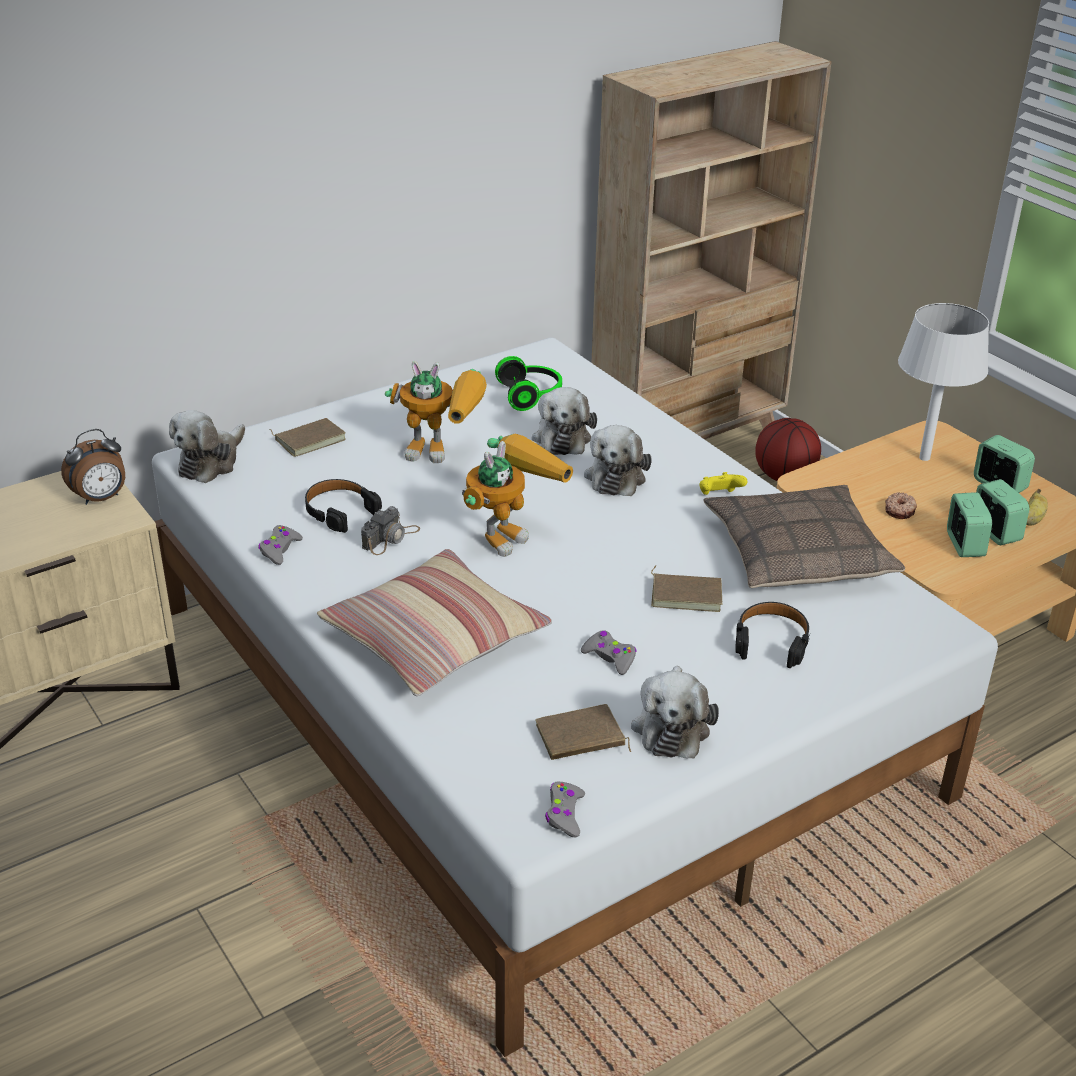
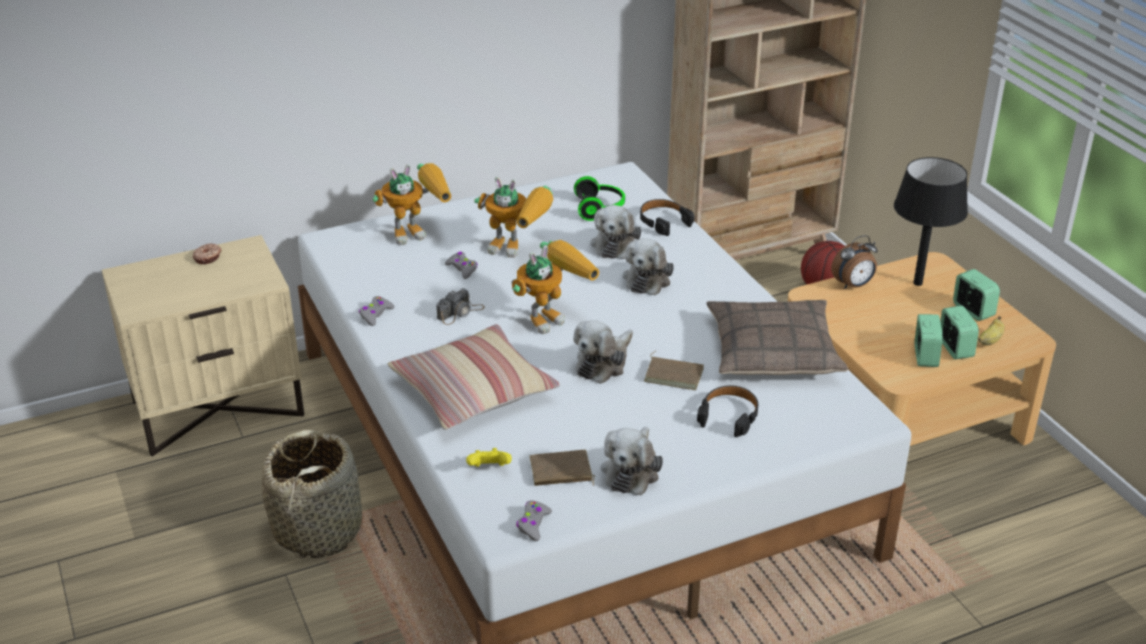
camera: 10 degrees right, 0 degrees up
alarm clock [61,429,125,505] -> alarm clock moved to [831,235,878,289]
plush toy [169,410,245,483] -> plush toy moved to [573,320,633,384]
brown book [269,418,346,457] -> toy robot [373,163,452,245]
black headphones [305,479,382,533] -> black headphones moved to [640,199,694,236]
grey game controller [581,630,637,675] -> grey game controller moved to [445,252,478,279]
yellow game controller [699,472,747,495] -> yellow game controller moved to [466,448,512,467]
donut [885,492,917,519] -> donut moved to [193,243,221,264]
white table lamp [898,303,989,461] -> black table lamp [894,157,968,286]
none -> basket [262,430,362,559]

